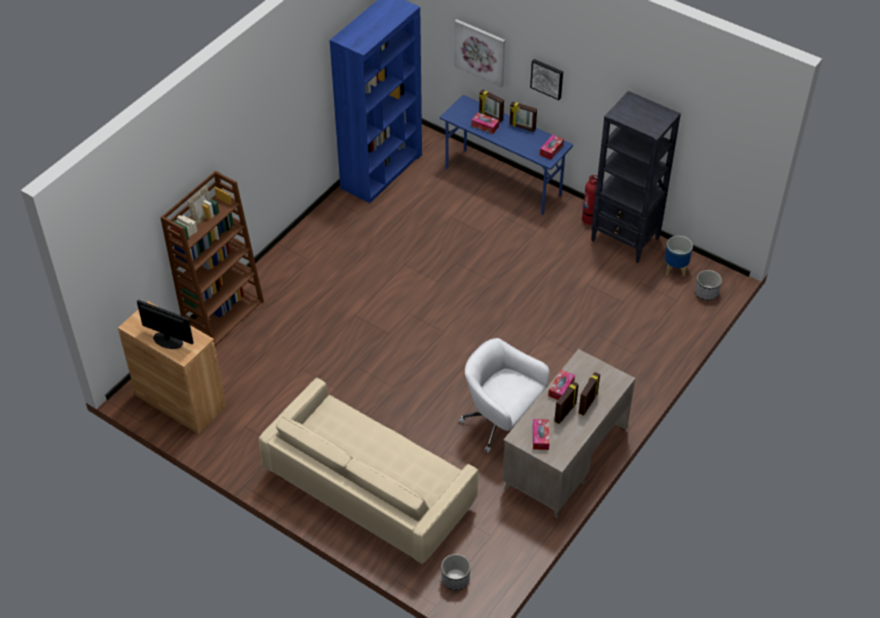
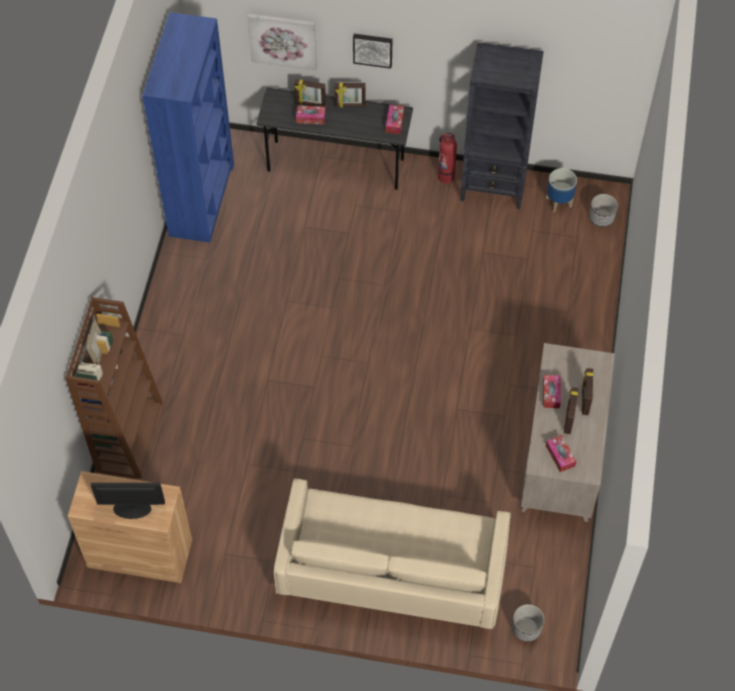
camera: 25 degrees left, 10 degrees up
blue desk [440,95,573,215] -> grey desk [257,87,413,190]
white office chair [459,338,550,453] -> none

